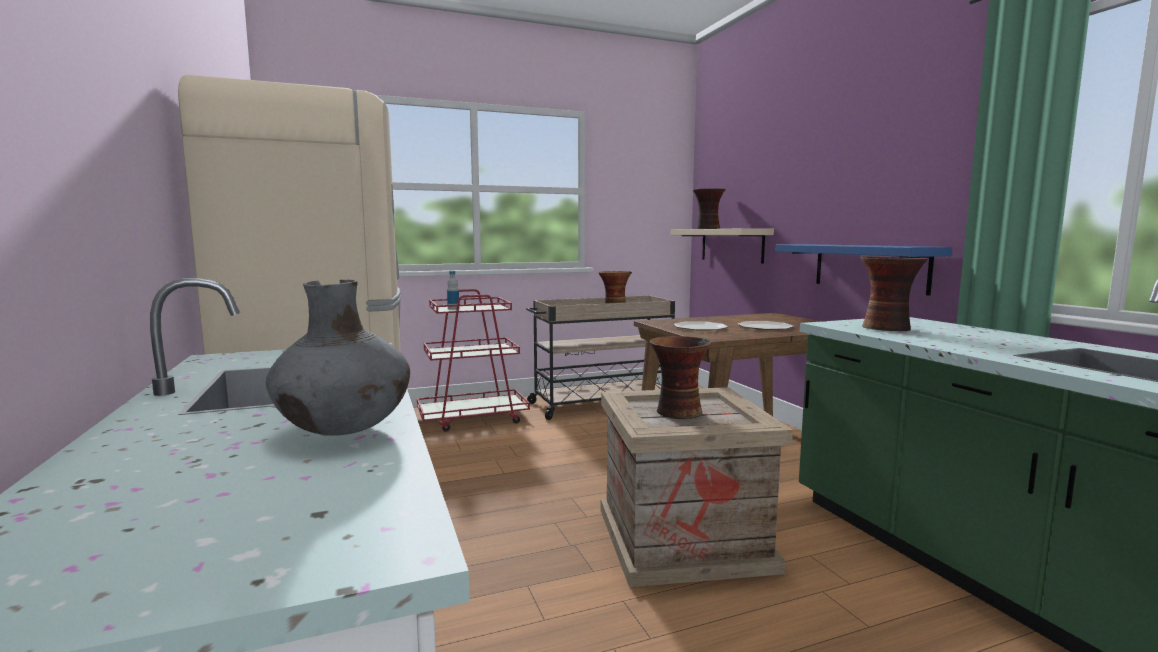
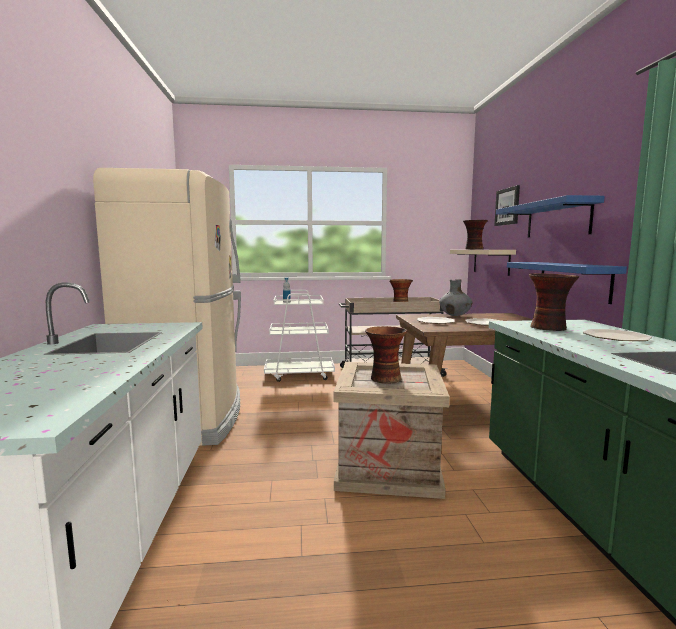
camera: 15 degrees right, 0 degrees up
grey vase [266,280,410,436] -> grey vase moved to [439,279,472,316]
red cart [417,289,530,432] -> white cart [264,290,335,382]
none -> picture [494,185,520,226]
none -> blue shelf [496,195,605,238]
none -> plate [582,329,652,341]

